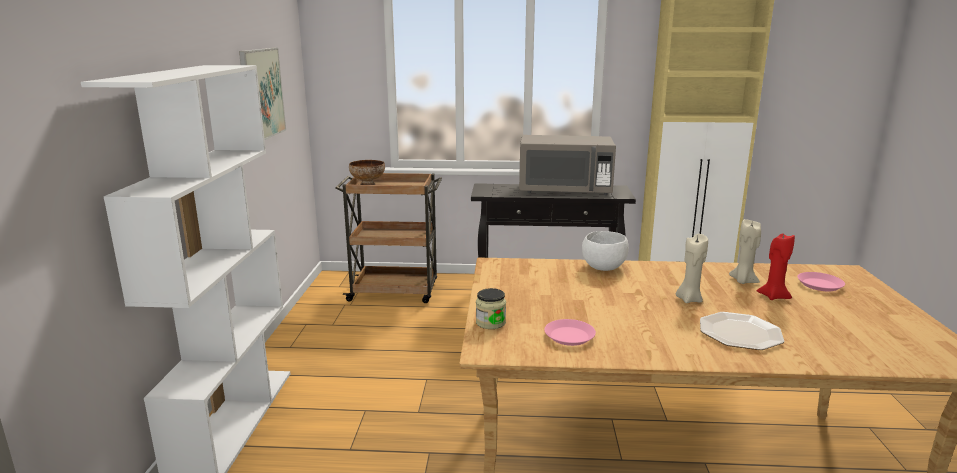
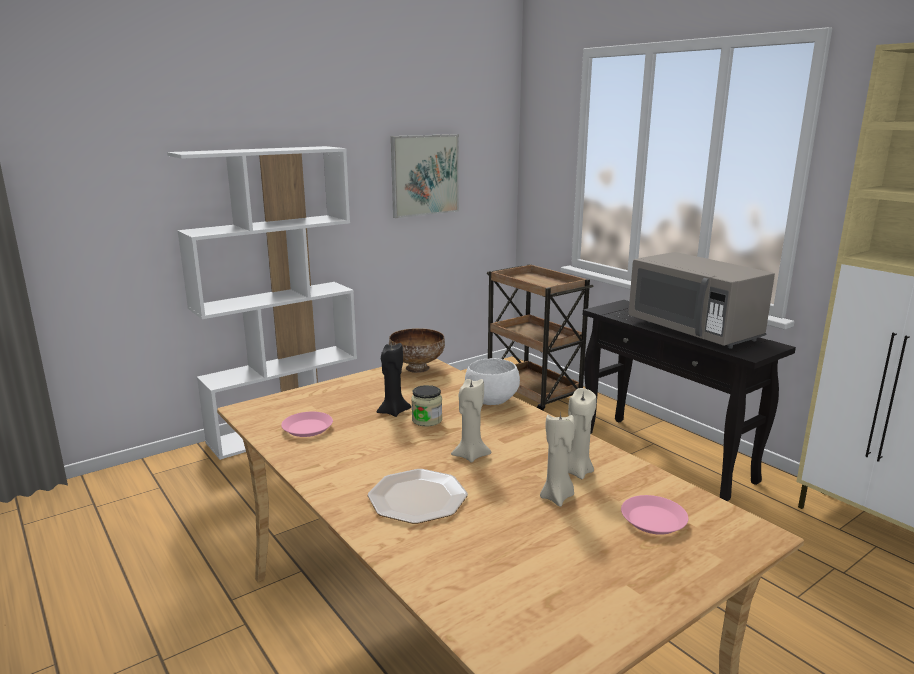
camera: 50 degrees right, 0 degrees up
bowl [349,160,385,185] -> bowl moved to [389,328,445,373]
jar [476,288,506,329] -> jar moved to [411,385,442,427]
red candle [757,234,795,300] -> beige candle [540,413,575,507]
none -> black candle [376,343,411,417]

